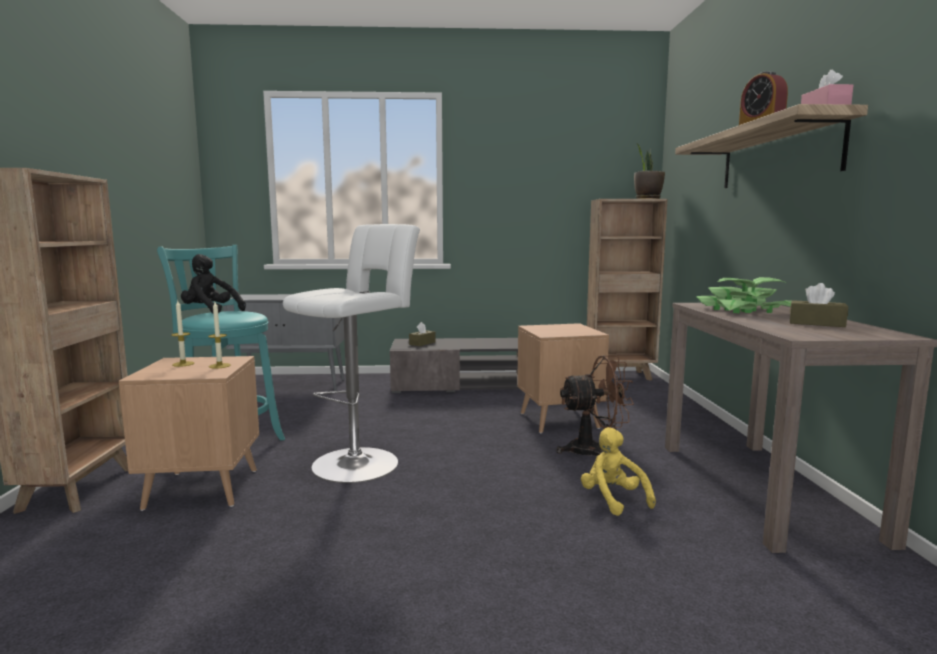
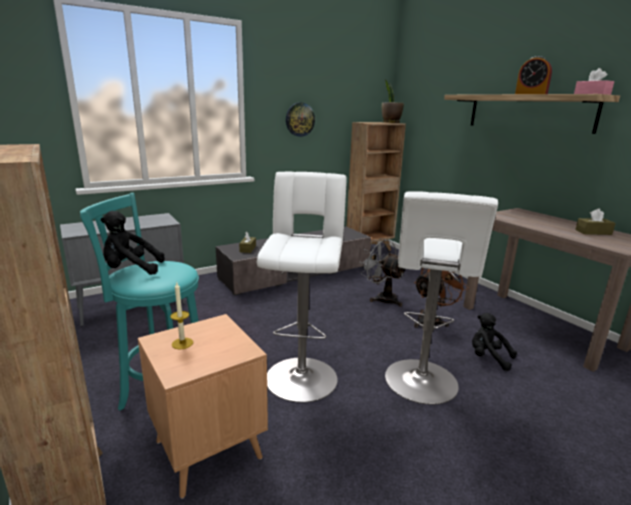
camera: 30 degrees left, 10 degrees up
candle [208,302,231,369] -> none
brown side table [517,323,609,433] -> grey fan [359,238,405,307]
yellow plush toy [581,427,656,516] -> black plush toy [472,313,517,371]
potted plant [696,277,791,313] -> none
none -> wall clock [286,103,315,137]
none -> white stool [385,191,498,405]

